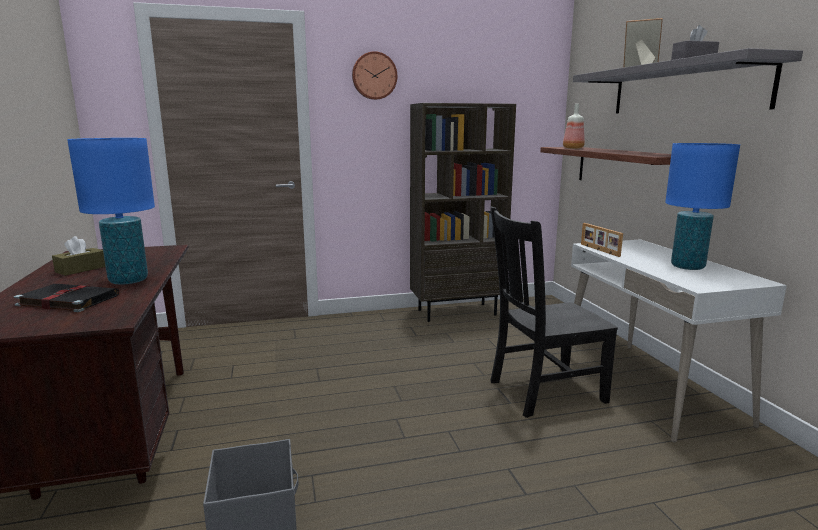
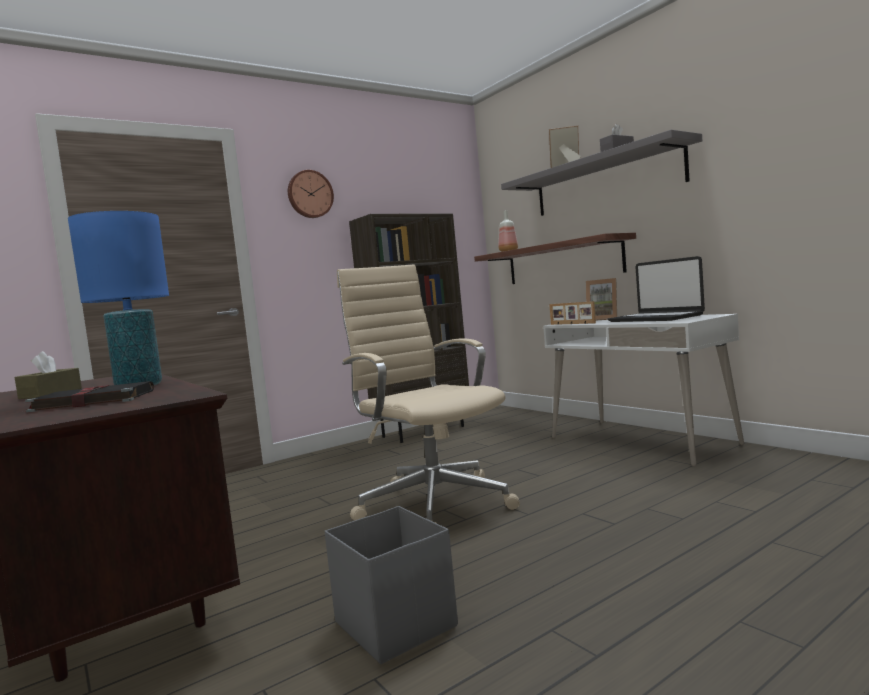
camera: 20 degrees left, 10 degrees down
black chair [490,207,618,418] -> none
blue table lamp [665,143,740,270] -> laptop [608,256,705,322]
none -> beige office chair [337,265,520,523]
none -> picture frame [586,278,617,321]

